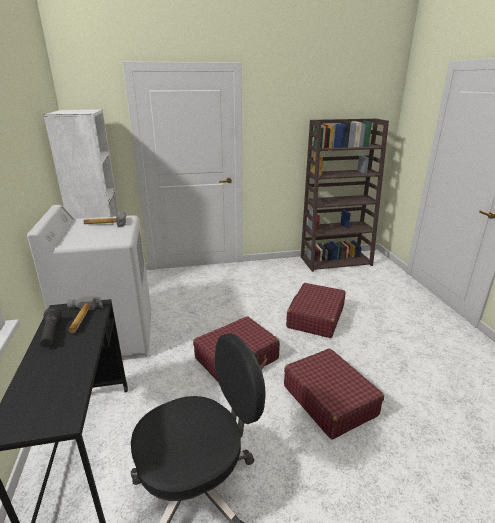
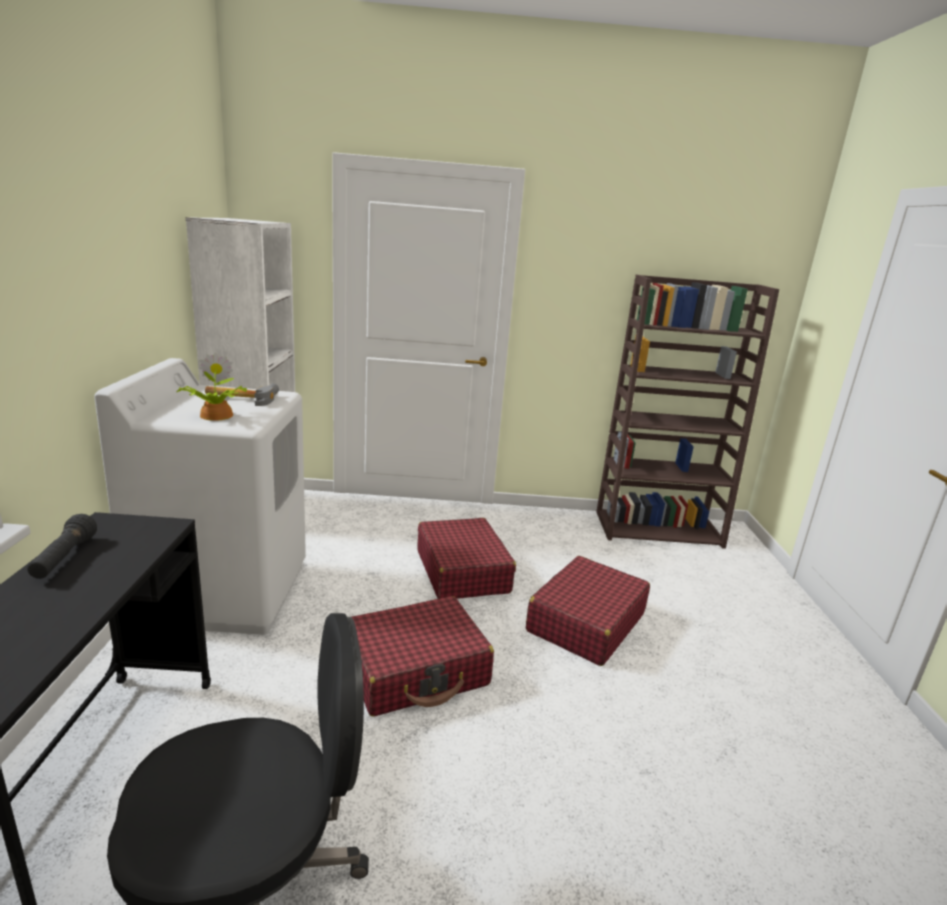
camera: 10 degrees right, 5 degrees down
hammer [67,296,103,333] -> none
red suitcase [284,348,384,439] -> red suitcase moved to [418,518,516,599]
none -> potted plant [177,353,247,421]

